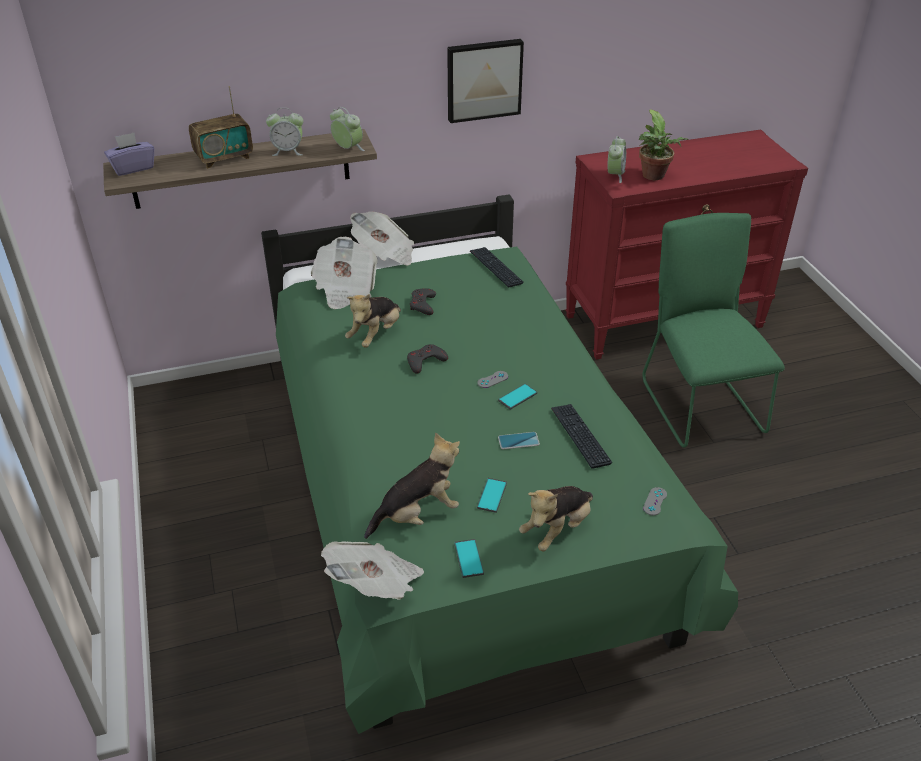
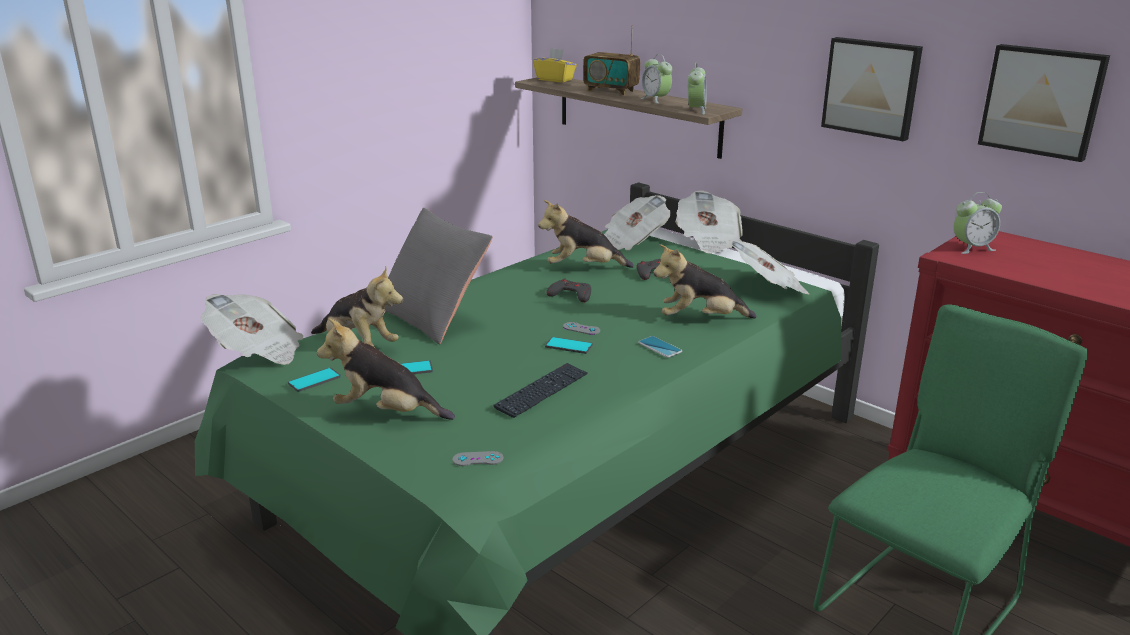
camera: 60 degrees right, 15 degrees down
purple tissue box [104,133,154,176] -> yellow tissue box [533,48,577,82]
keyboard [470,247,524,287] -> newspaper [729,240,809,294]
phone [498,432,540,449] -> phone moved to [638,336,682,358]
potted plant [638,109,688,180] -> none
none -> grey pillow [385,208,493,344]
none -> plush toy [653,244,757,319]
none -> picture [978,44,1110,162]

